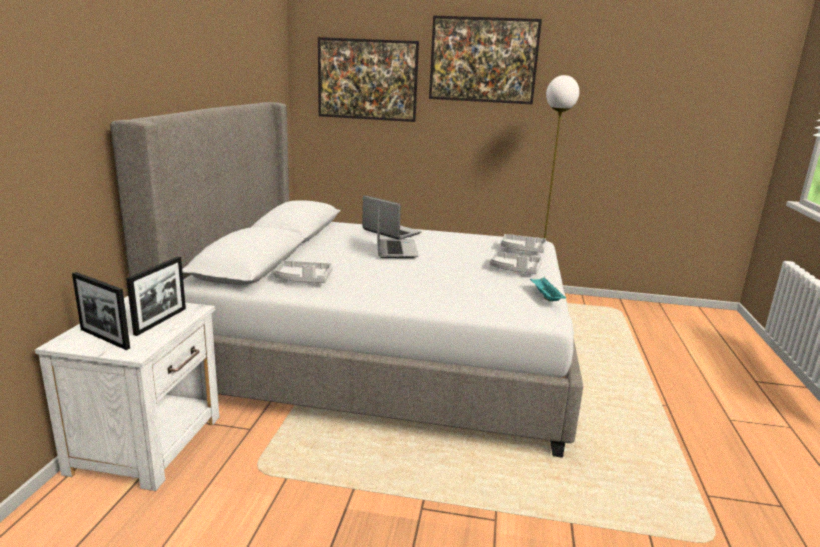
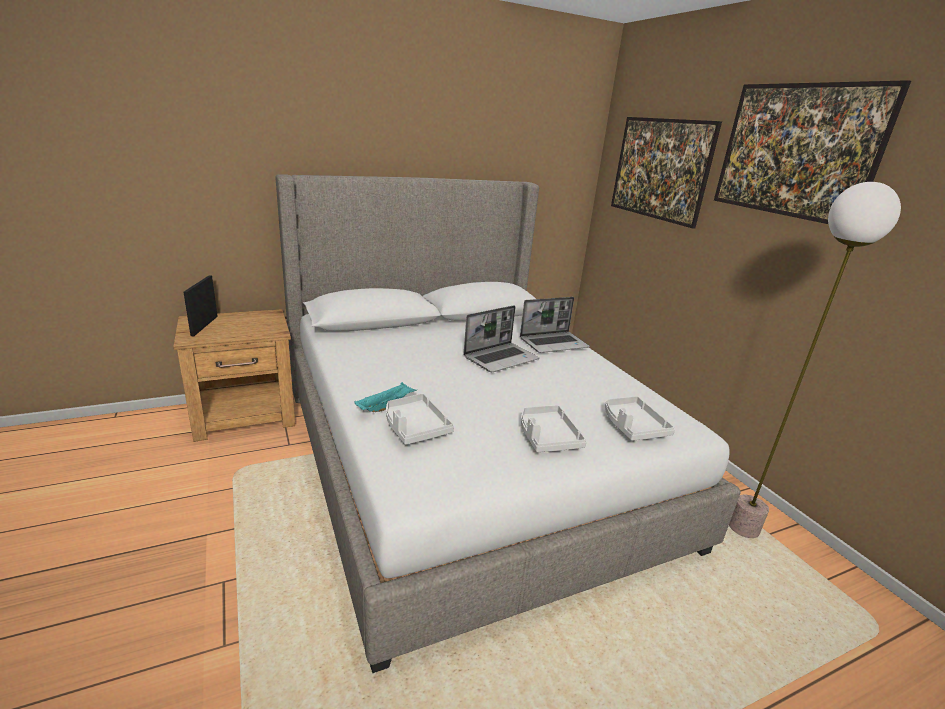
camera: 55 degrees right, 5 degrees up
white nightstand [35,296,219,491] -> brown nightstand [173,309,295,442]
picture frame [126,257,186,336] -> none
grey tray [274,261,333,283] -> grey tray moved to [386,394,454,445]
laptop [362,195,422,239] -> laptop turned 60 degrees clockwise [520,297,590,353]
turquoise tray [530,277,566,301] -> turquoise tray moved to [354,382,417,412]

